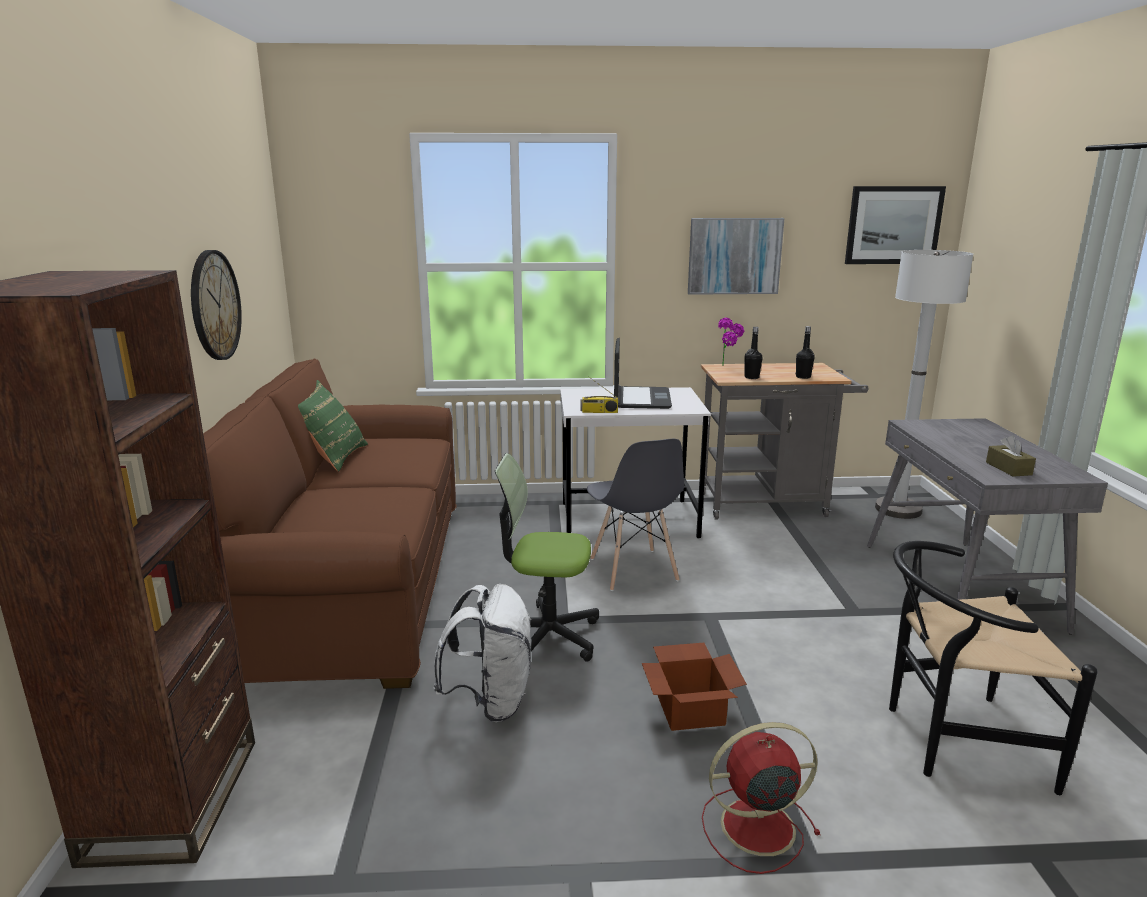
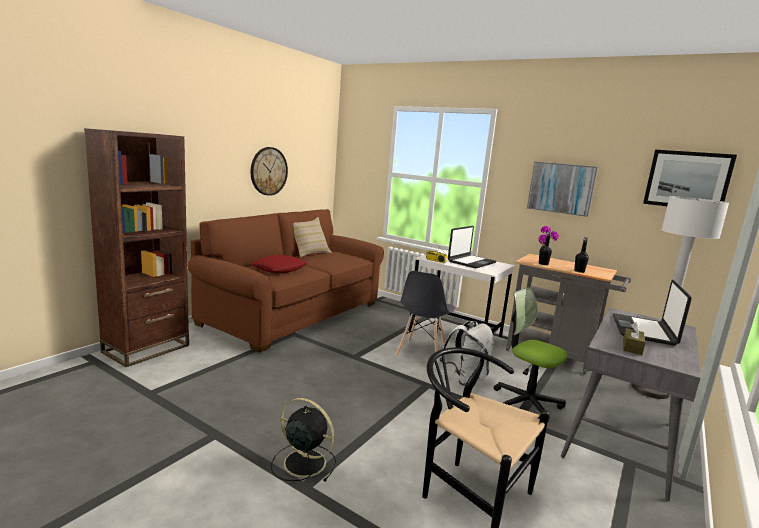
camera: 35 degrees right, 5 degrees down
green pillow [298,380,368,472] -> beige pillow [293,217,332,257]
white backpack [433,584,532,722] -> white backpack moved to [439,321,494,386]
office chair [495,453,599,662] -> office chair moved to [494,287,568,421]
cardboard box [642,643,747,731] -> none
red fan [702,722,821,874] -> black fan [271,398,336,482]
none -> red pillow [251,255,307,273]
none -> laptop [613,280,692,346]

